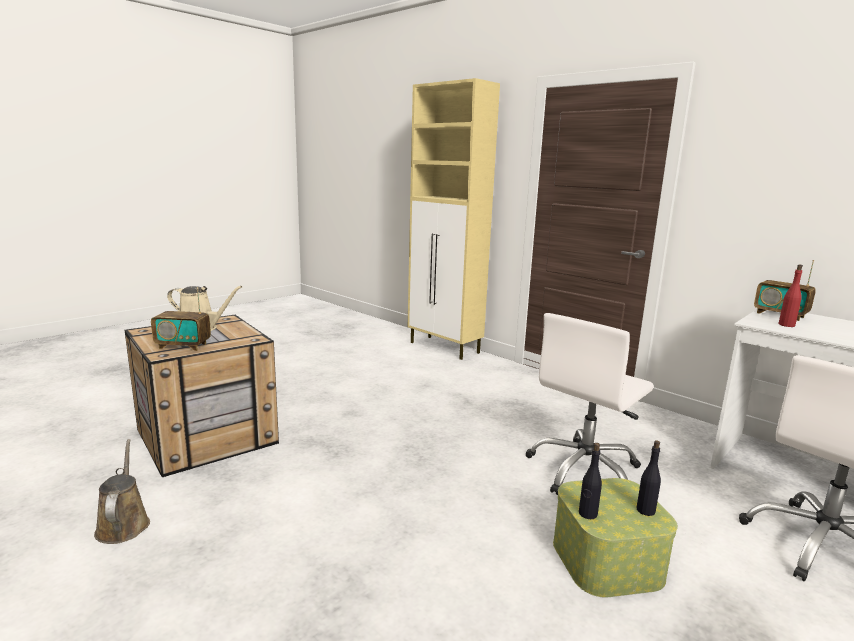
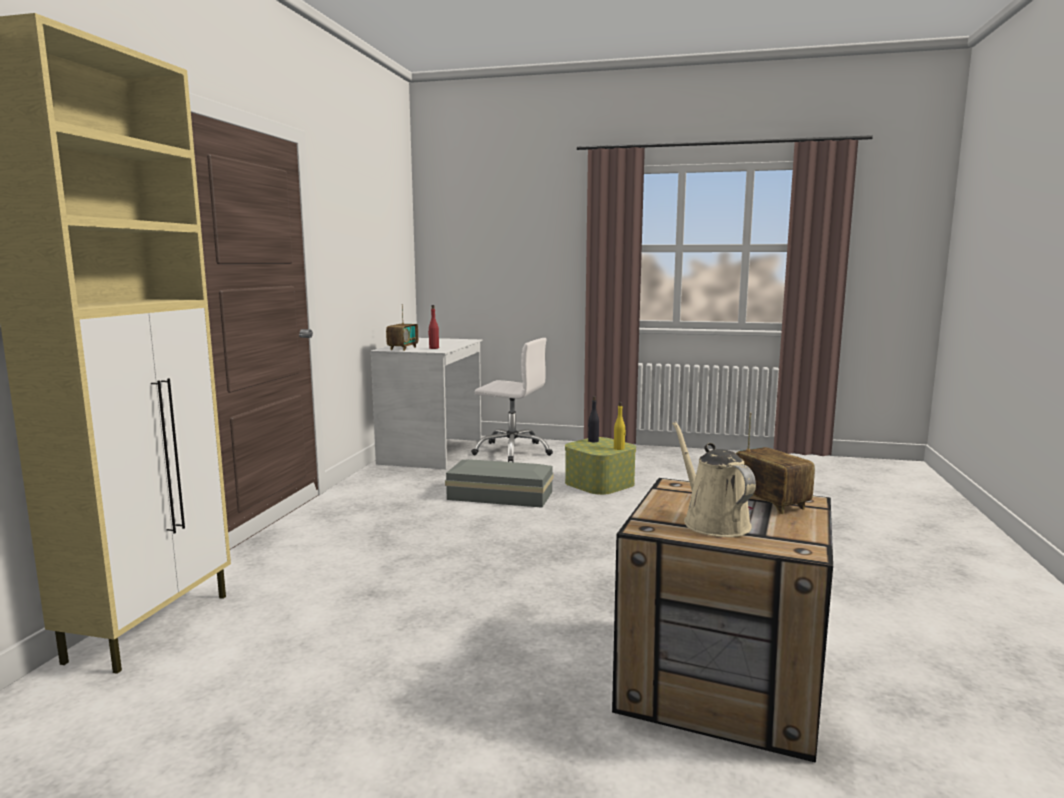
camera: 120 degrees left, 5 degrees down
brown watering can [94,439,150,544] -> none
white office chair [525,313,654,495] -> grey storage box [445,459,554,508]
black bottle [579,443,602,519] -> yellow bottle [614,402,626,450]

